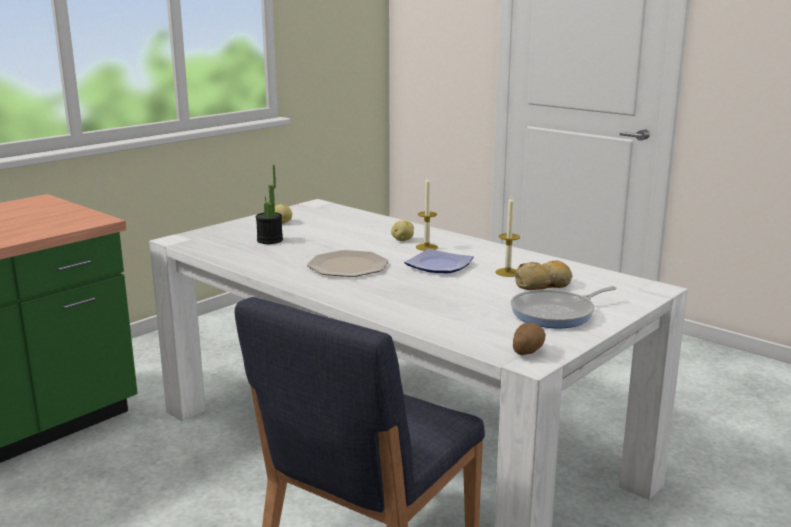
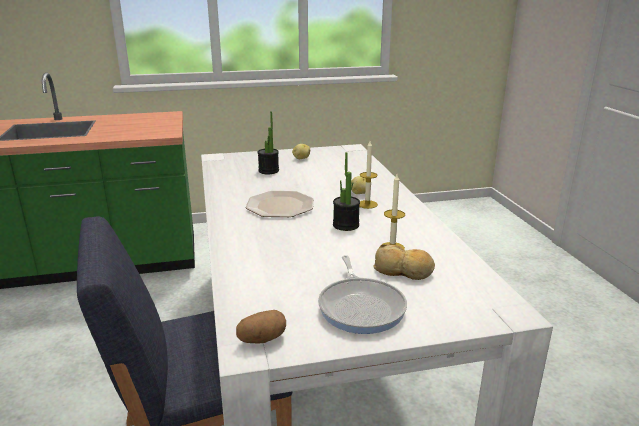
camera: 35 degrees right, 5 degrees up
plate [404,248,474,273] -> potted plant [333,152,360,231]
frying pan [511,286,617,328] -> frying pan turned 105 degrees counterclockwise [318,255,407,334]

